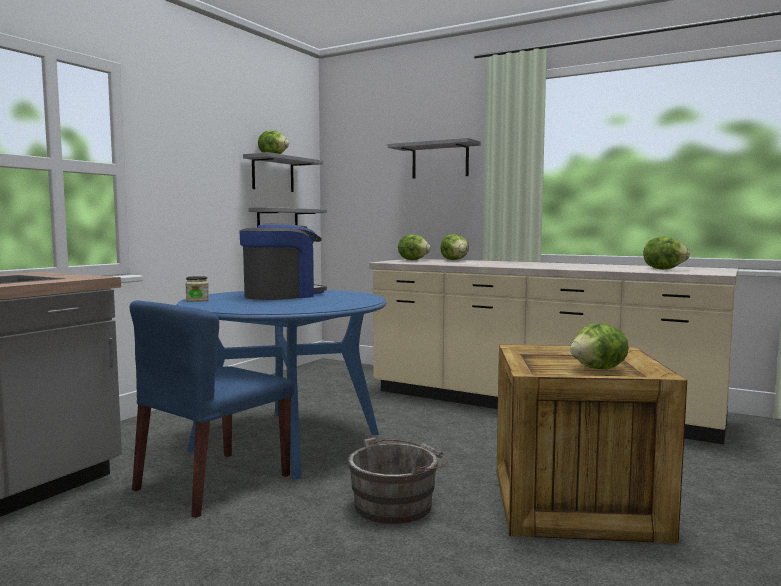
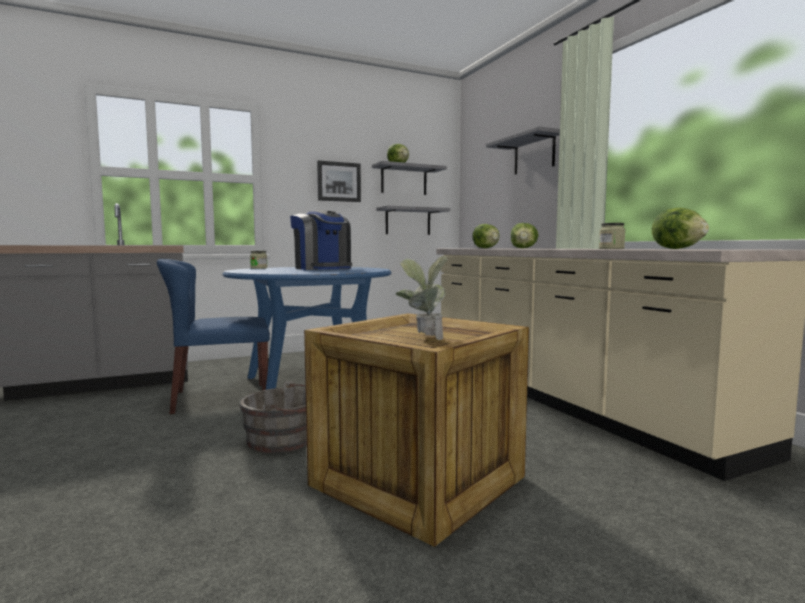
camera: 35 degrees right, 0 degrees up
coffee machine [240,223,327,300] -> coffee machine turned 60 degrees clockwise [290,210,352,270]
lettuce [570,324,629,370] -> potted plant [395,256,448,340]
none -> picture [317,160,361,202]
none -> jar [599,223,625,249]

